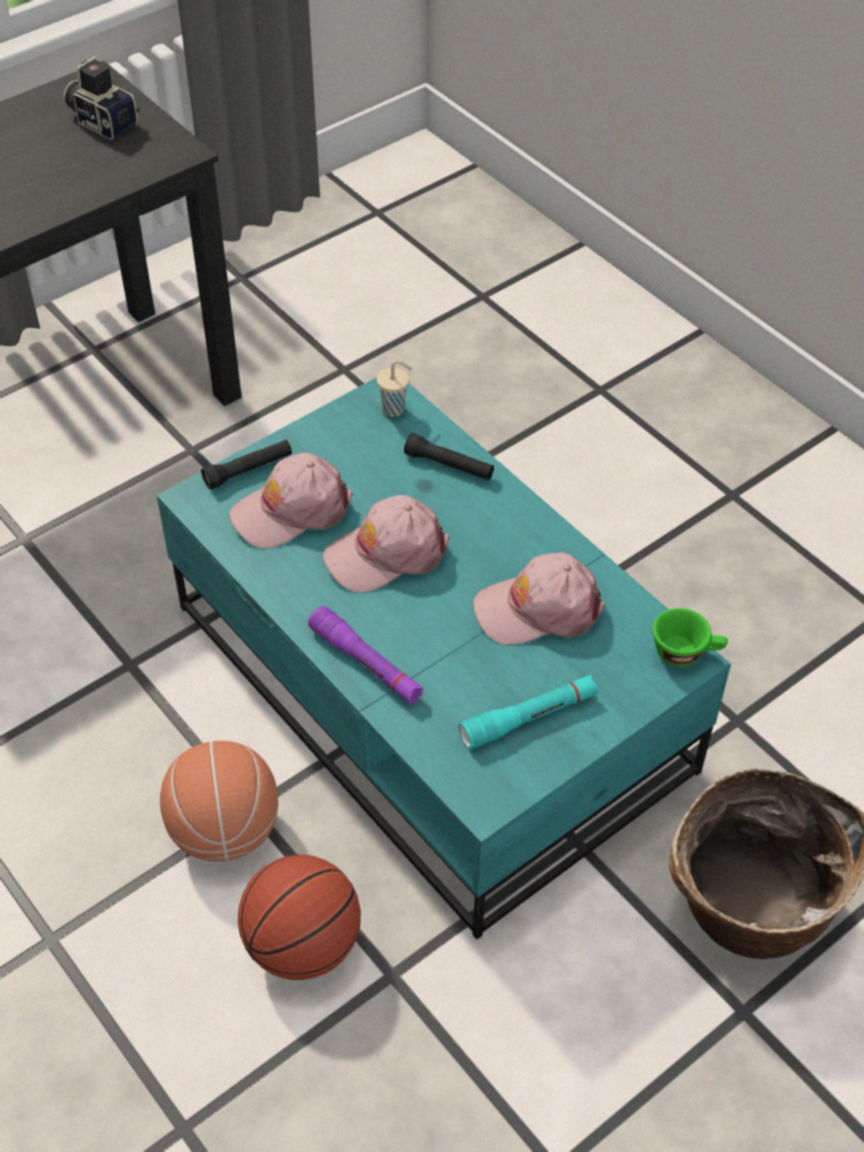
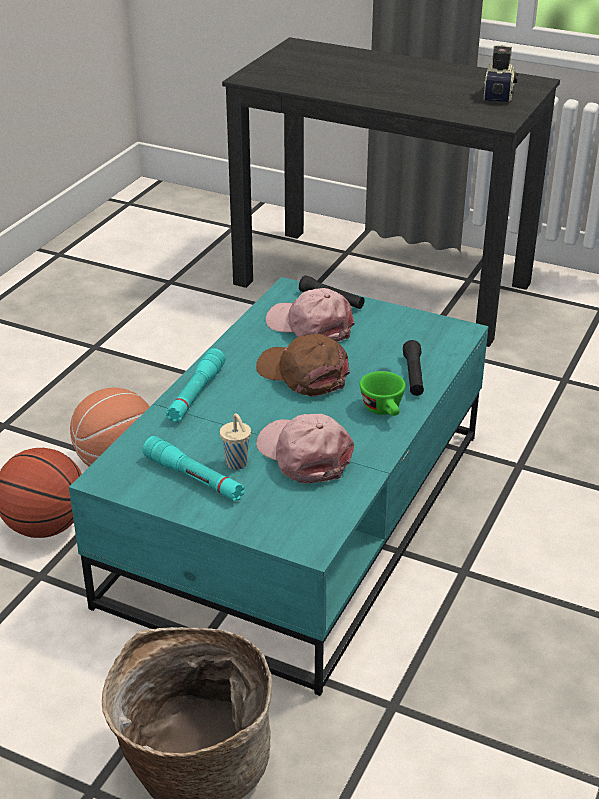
camera: 65 degrees right, 15 degrees down
purple flashlight [308,606,424,705] -> turquoise flashlight [166,348,225,422]
pink cap [323,495,449,593] -> brown cap [256,334,350,396]
beige cup [377,360,413,417] -> beige cup moved to [220,413,251,470]
green cup [653,608,728,667] -> green cup moved to [360,371,406,416]

